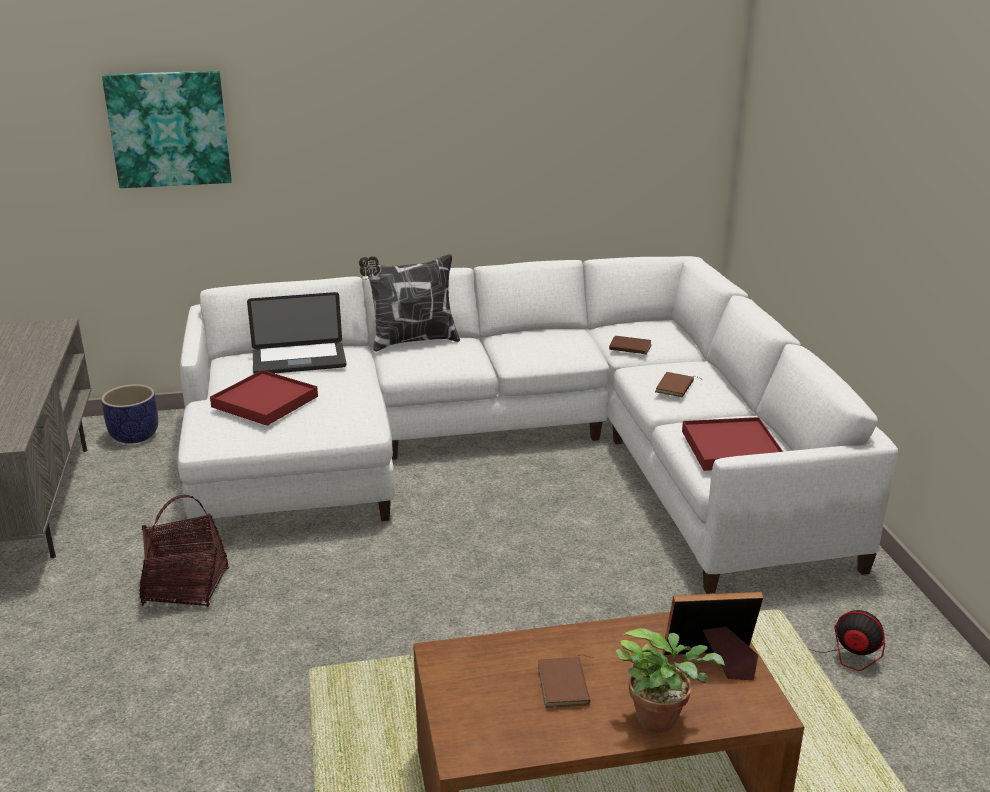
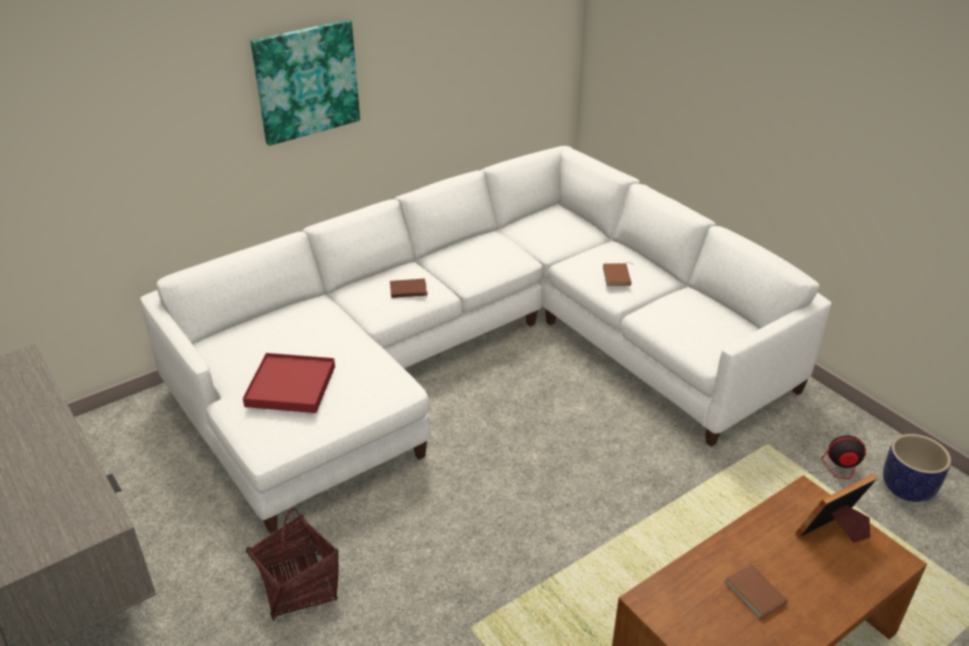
camera: 25 degrees left, 10 degrees up
planter [101,384,158,444] -> planter moved to [883,434,951,502]
picture [102,71,232,188] -> picture moved to [250,20,360,146]
laptop [247,292,346,374] -> none
pillow [359,254,460,352] -> none
brown book [609,336,652,355] -> brown book moved to [390,279,428,298]
potted plant [615,628,725,733] -> none
red tray [682,417,783,471] -> none

